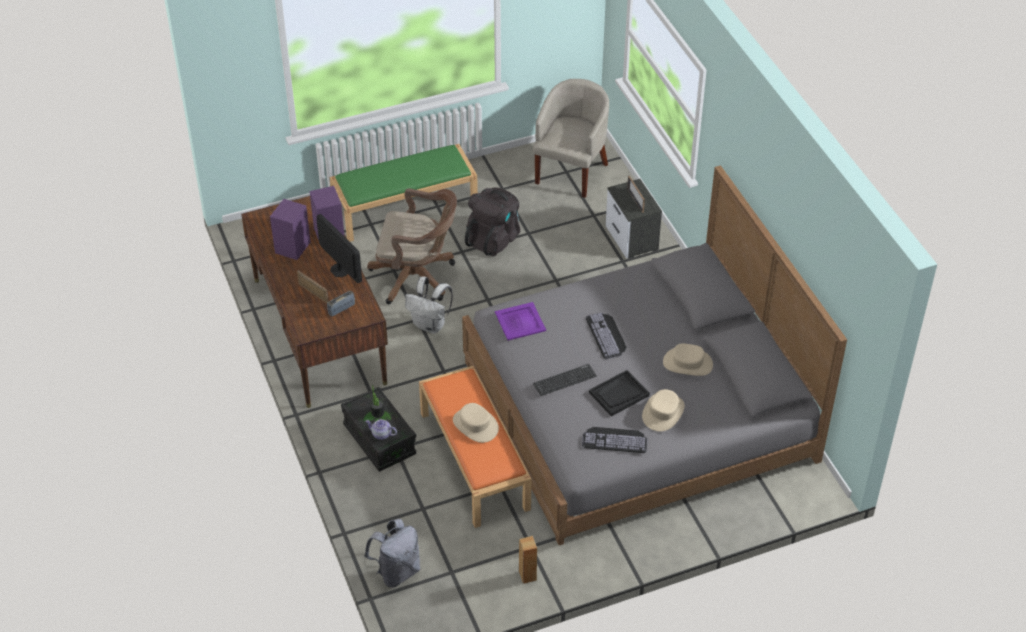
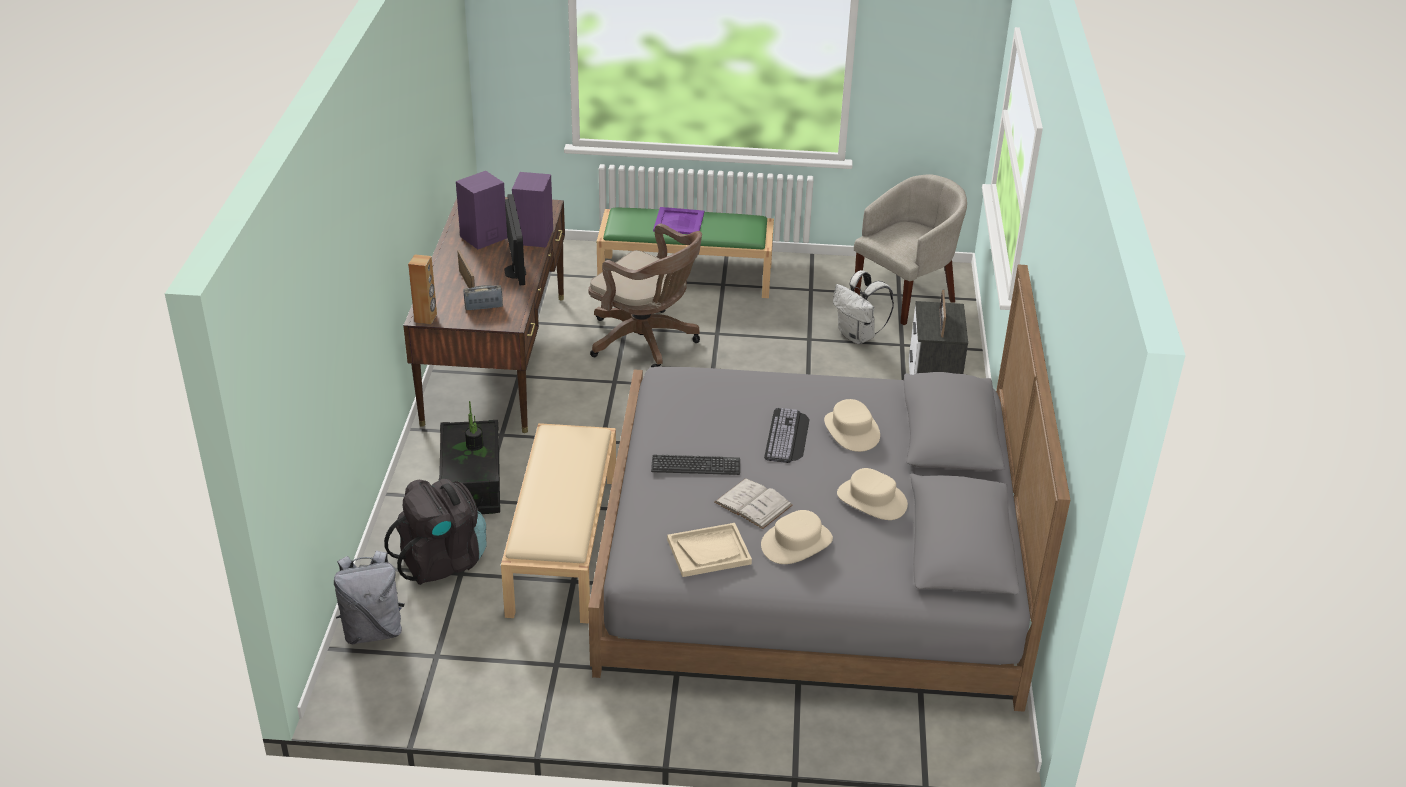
camera: 25 degrees right, 10 degrees down
teapot [366,419,397,440] -> none
white backpack [405,277,453,333] -> white backpack moved to [833,270,894,344]
orange bench [419,366,531,528] -> beige bench [501,423,616,624]
beige hat [453,403,499,443] -> beige hat moved to [824,399,880,452]
black backpack [465,187,520,256] -> black backpack moved to [384,479,486,585]
purple tray [495,302,546,340] -> purple tray moved to [653,207,704,234]
brown speaker [519,536,537,584] -> brown speaker moved to [408,254,437,324]
keyboard [582,427,648,453] -> beige tray [667,523,752,577]
black tray [589,370,650,417] -> white book [715,478,793,529]

